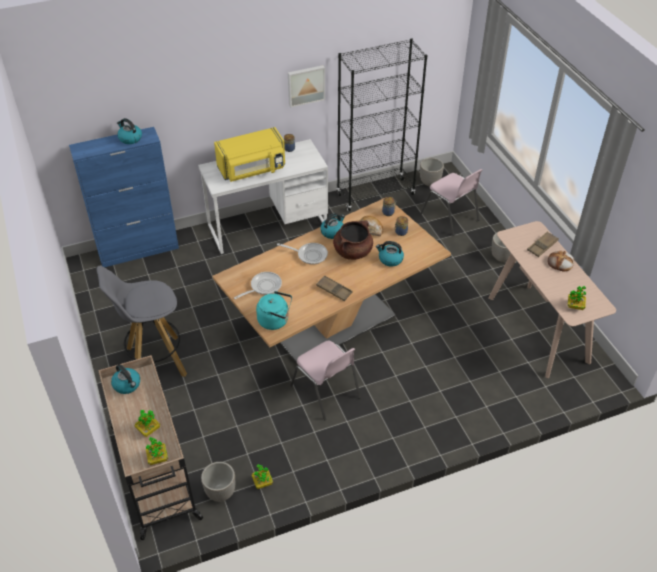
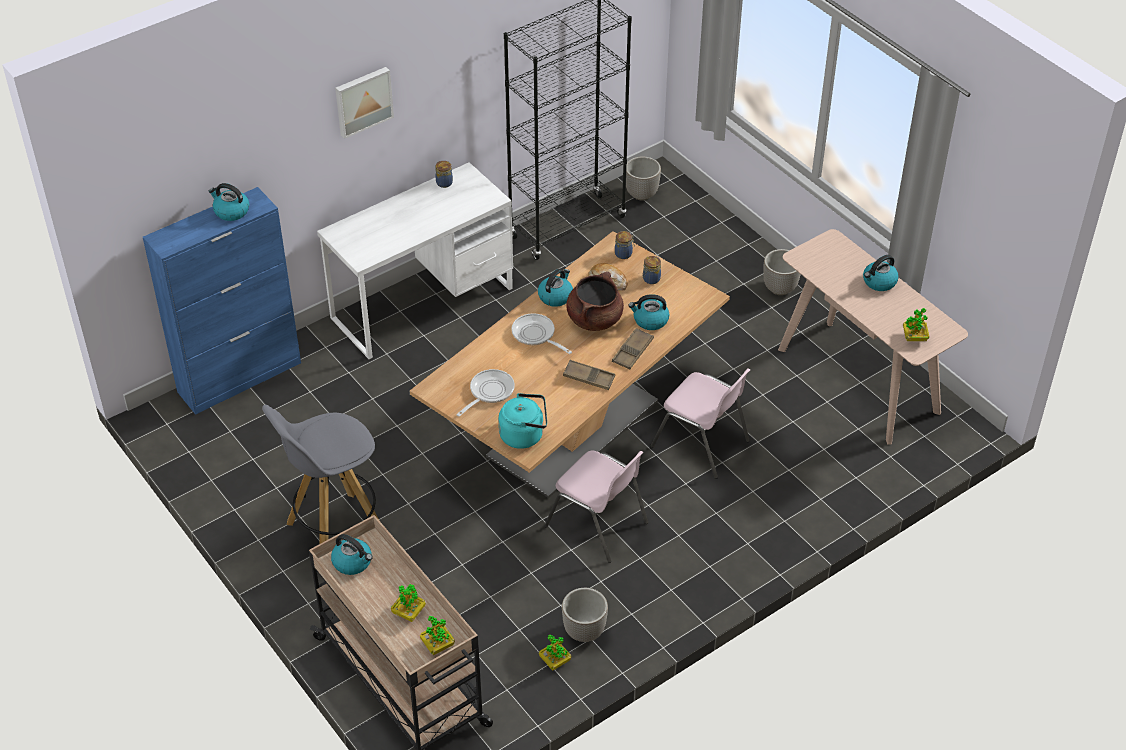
camera: 15 degrees left, 0 degrees up
planter [201,462,235,502] -> planter moved to [562,588,608,642]
yellow microwave [214,127,285,182] -> none
frying pan [277,243,328,265] -> frying pan turned 135 degrees counterclockwise [511,313,572,354]
picture [288,65,325,108] -> picture moved to [335,67,394,139]
pink chair [420,169,482,236] -> pink chair moved to [651,368,750,479]
brown tray [527,231,559,257] -> brown tray moved to [612,328,654,369]
bread [547,251,574,271] -> kettle [863,255,899,291]

